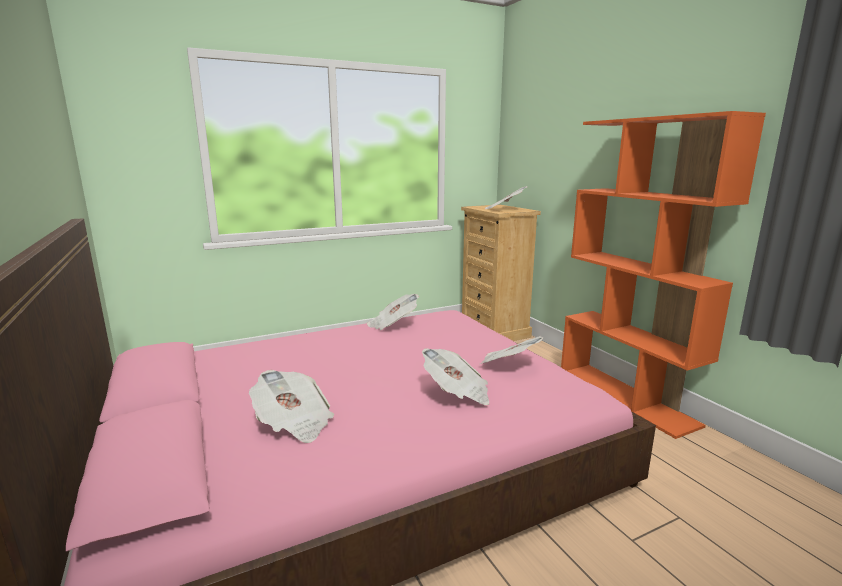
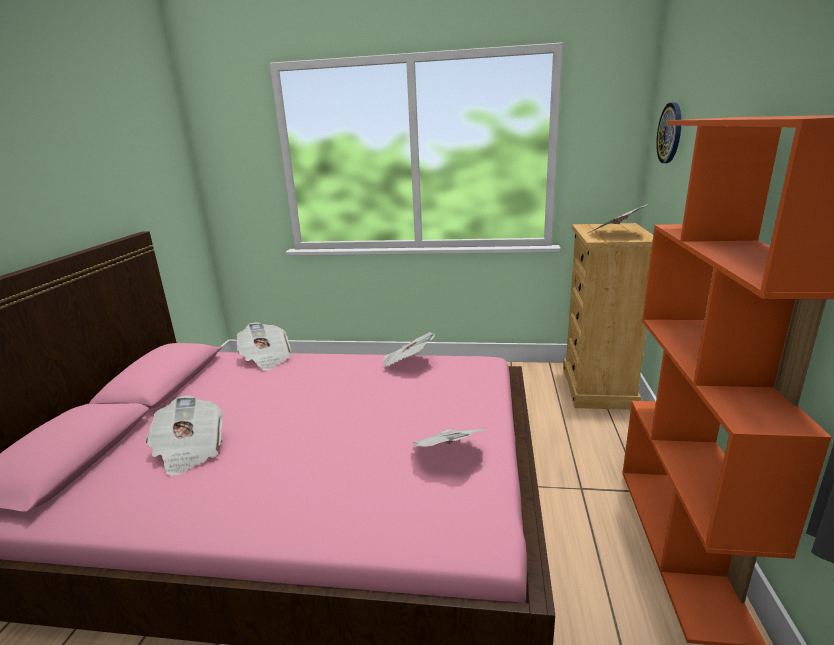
camera: 35 degrees right, 5 degrees up
newspaper [422,348,489,405] -> newspaper moved to [237,322,292,371]
none -> wall clock [656,102,681,163]

